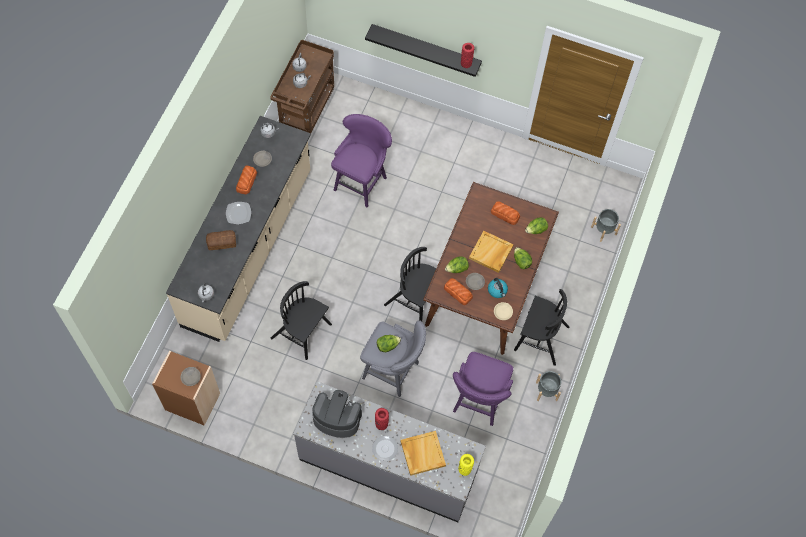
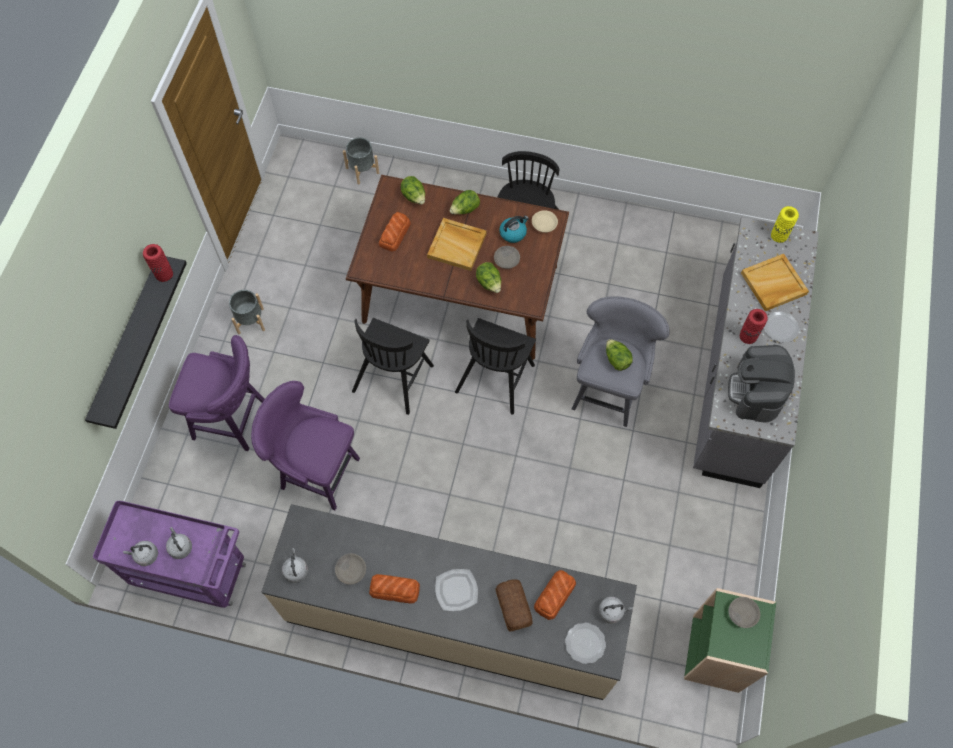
camera: 95 degrees left, 0 degrees up
brown bookcase [152,351,220,426] -> green bookcase [684,588,776,693]
brown cart [270,40,334,133] -> purple cart [93,501,246,608]
black chair [271,281,332,360] -> black chair moved to [352,318,434,415]
bread [444,278,473,305] -> bread moved to [534,570,576,620]
purple stool [453,352,513,426] -> purple stool moved to [169,335,265,451]
grey planter [536,371,561,401] -> grey planter moved to [229,290,265,334]
none -> plate [565,623,606,664]

